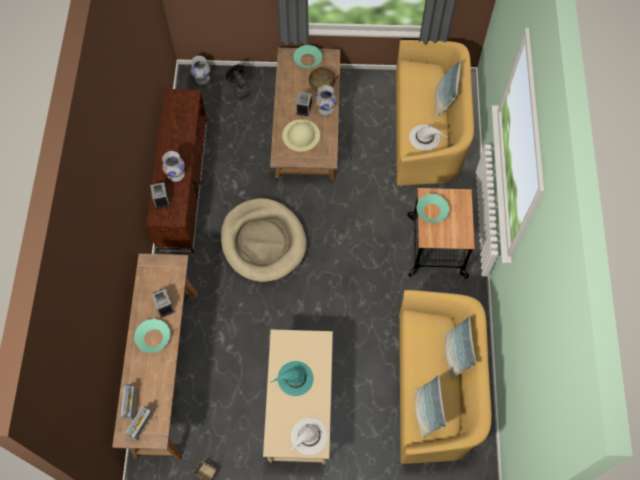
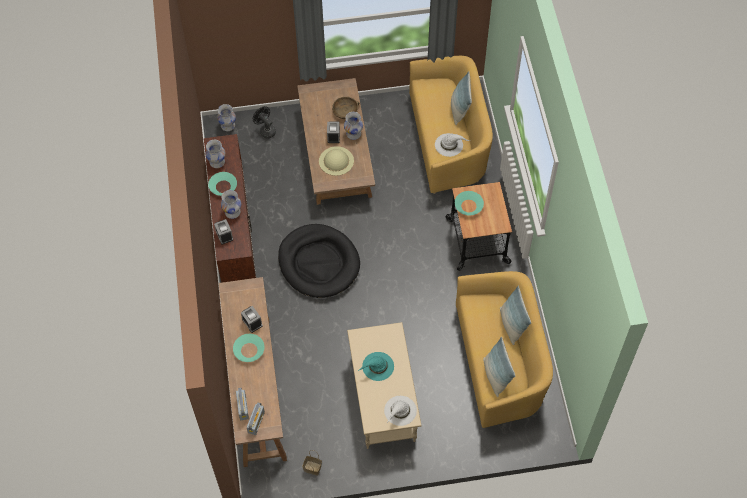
camera: 10 degrees left, 5 degrees down
beige dog bed [221,198,307,282] -> black dog bed [278,224,360,298]
turquoise bowl [294,45,322,68] -> turquoise bowl moved to [208,172,237,196]
none -> white vase [206,140,226,168]

